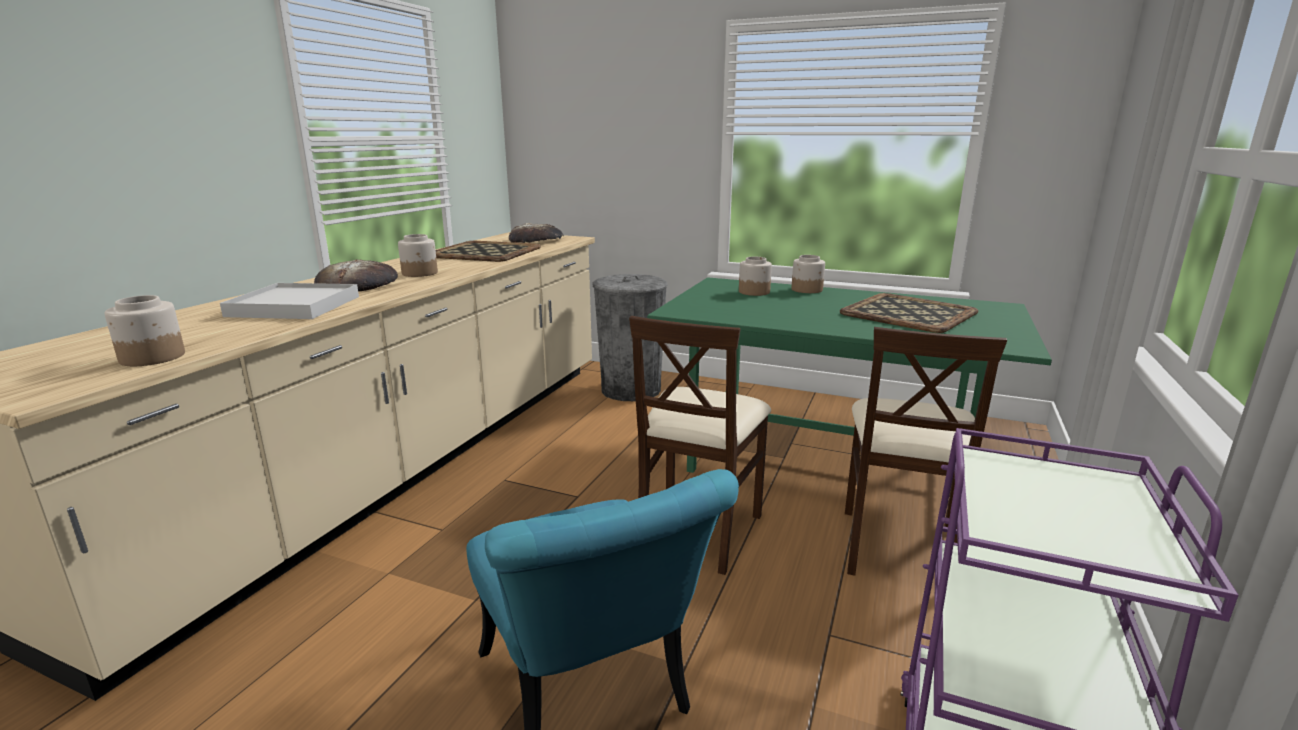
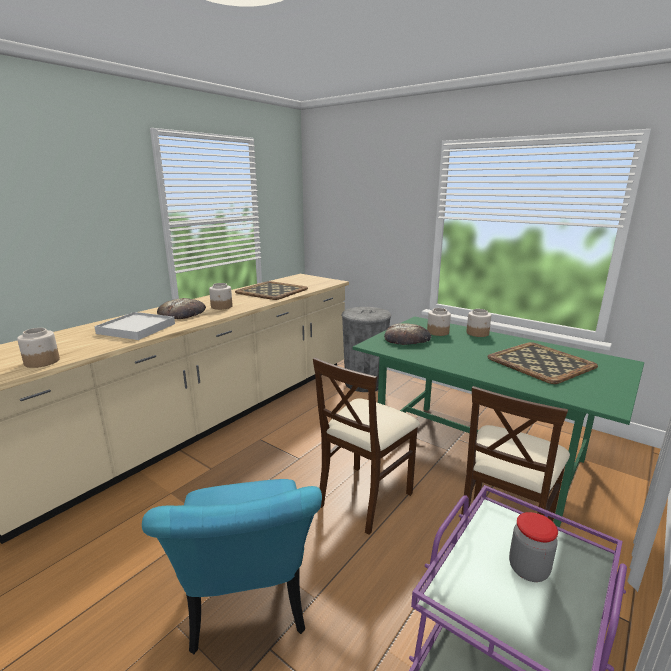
camera: 15 degrees right, 0 degrees up
bread [509,223,564,243] -> bread moved to [384,323,431,345]
none -> jar [509,512,558,582]

